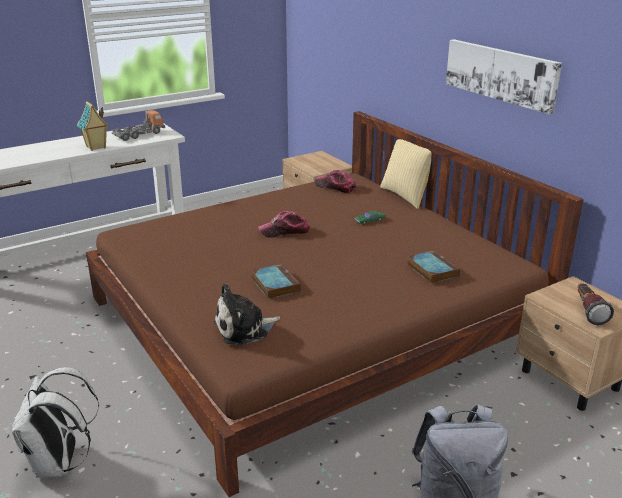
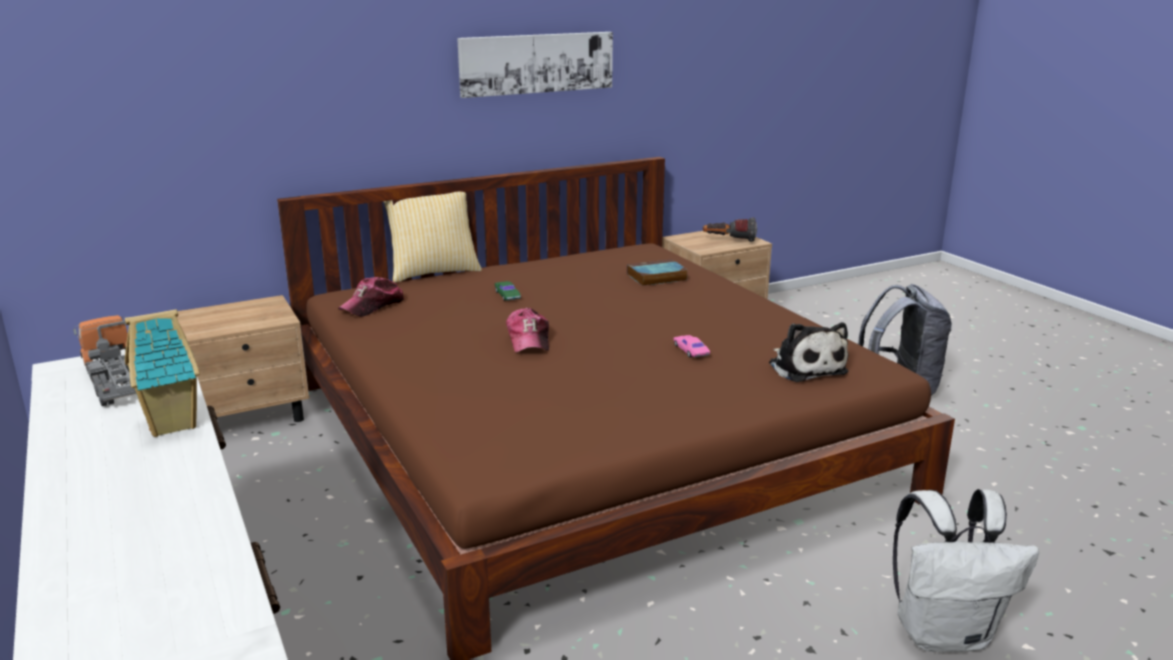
camera: 85 degrees left, 5 degrees down
book [251,264,301,299] -> pink toy car [674,335,710,357]

